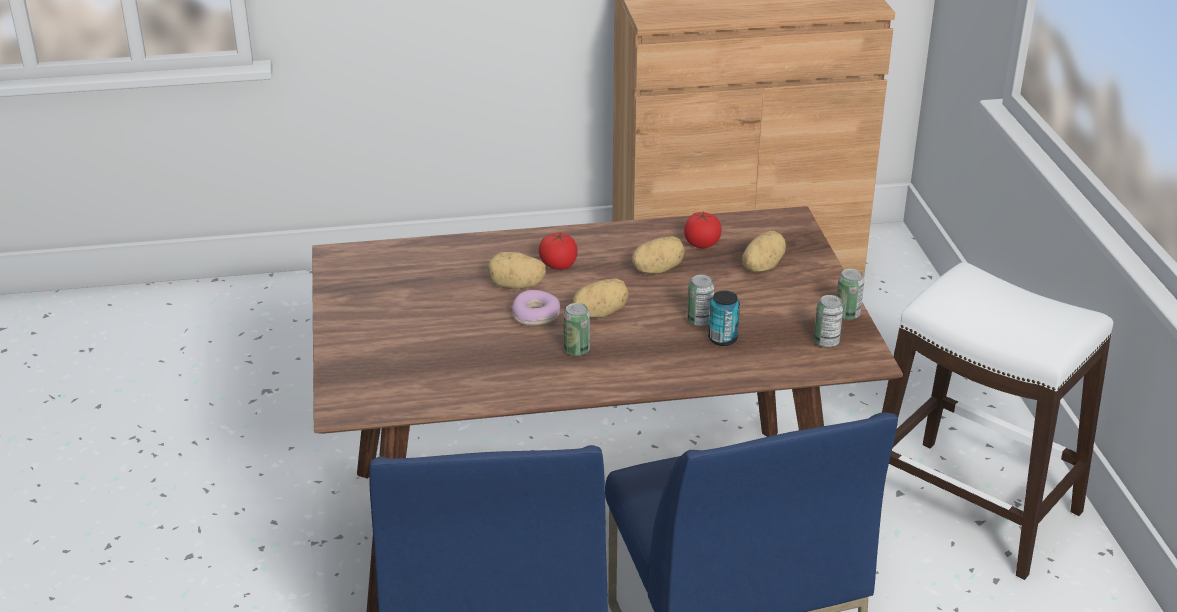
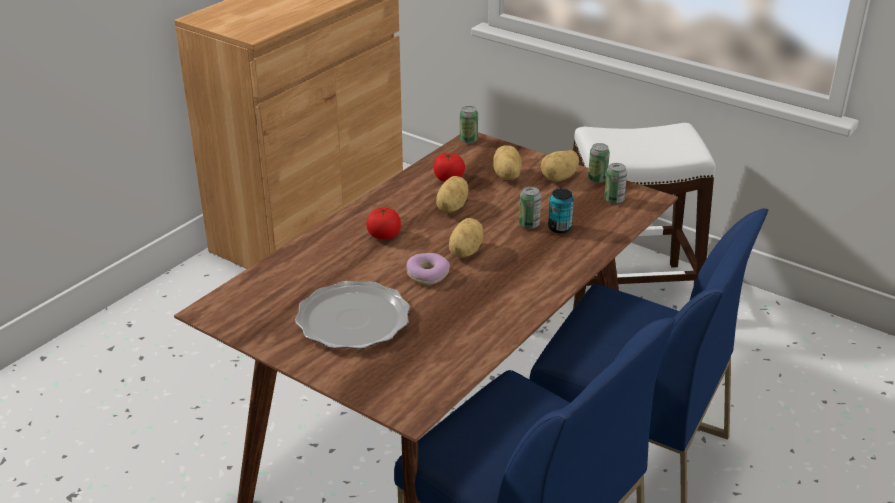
camera: 45 degrees left, 0 degrees up
potato [487,252,546,289] -> potato moved to [541,150,579,182]
can [563,303,590,356] -> can moved to [460,106,478,143]
none -> plate [295,281,410,349]

